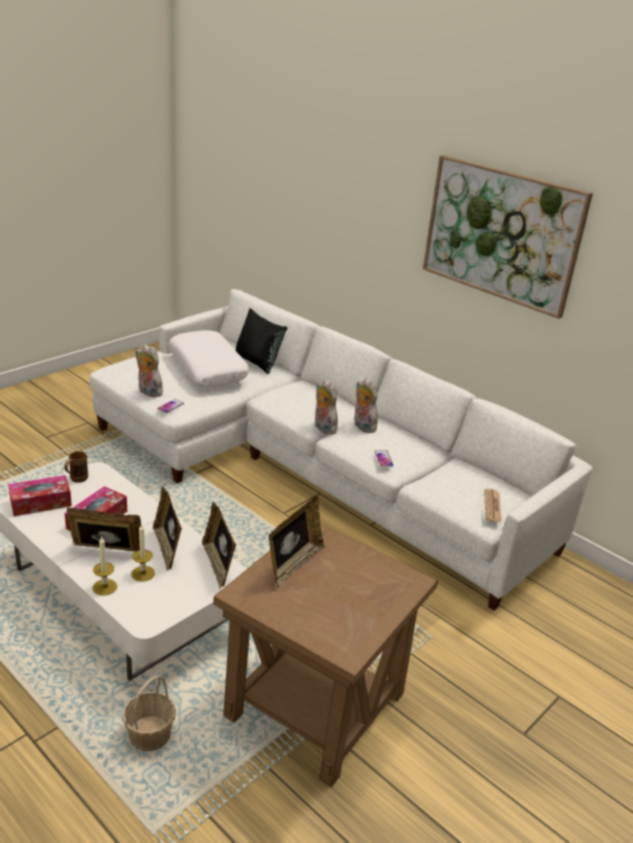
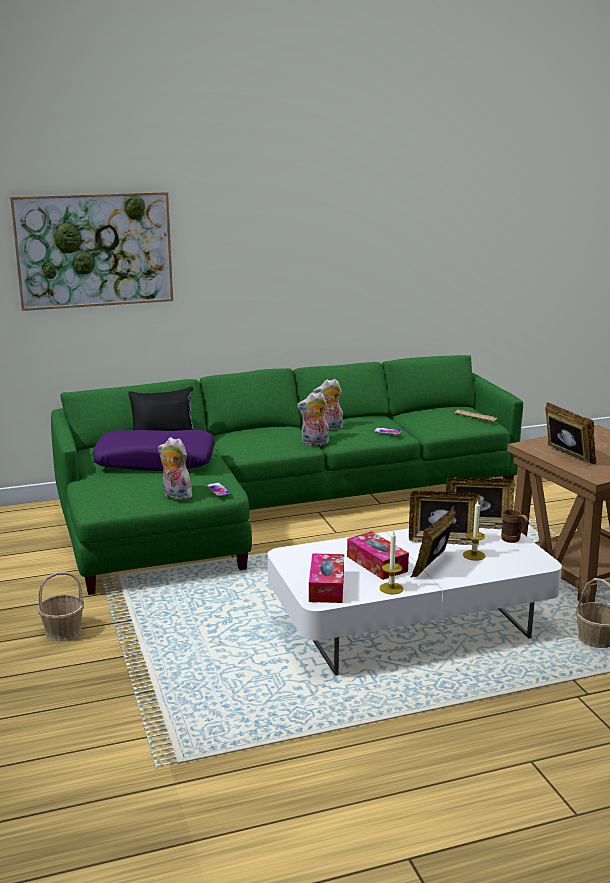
camera: 60 degrees left, 10 degrees down
brown mug [64,451,88,482] -> brown mug moved to [501,509,529,543]
white sofa [89,289,592,610] -> green sofa [51,355,523,595]
candle [93,536,117,595] -> candle moved to [380,530,403,594]
plush toy [135,344,163,397] -> plush toy turned 60 degrees clockwise [158,437,195,500]
white pillow [168,330,249,387] -> purple pillow [93,430,215,471]
picture [423,155,593,319] -> picture moved to [10,192,173,311]
none -> basket [38,571,84,641]

